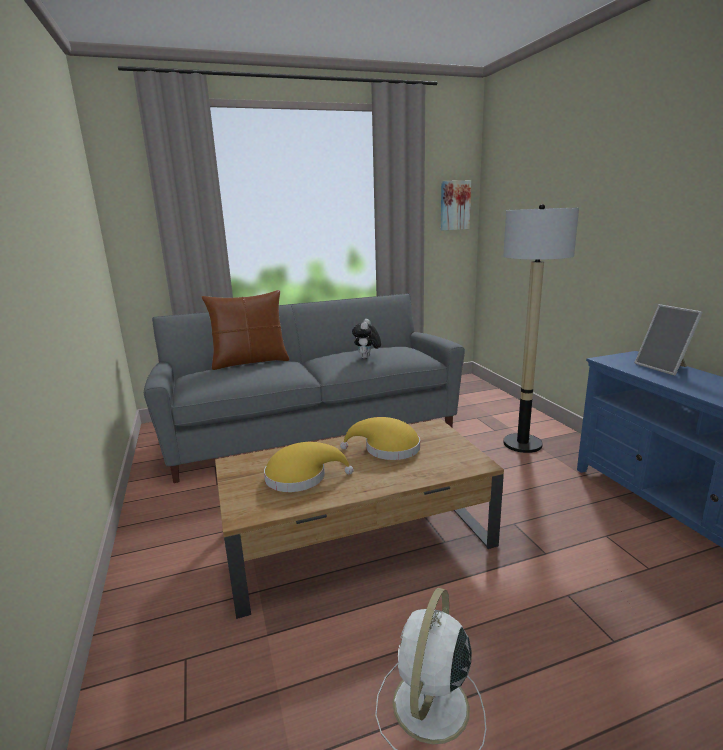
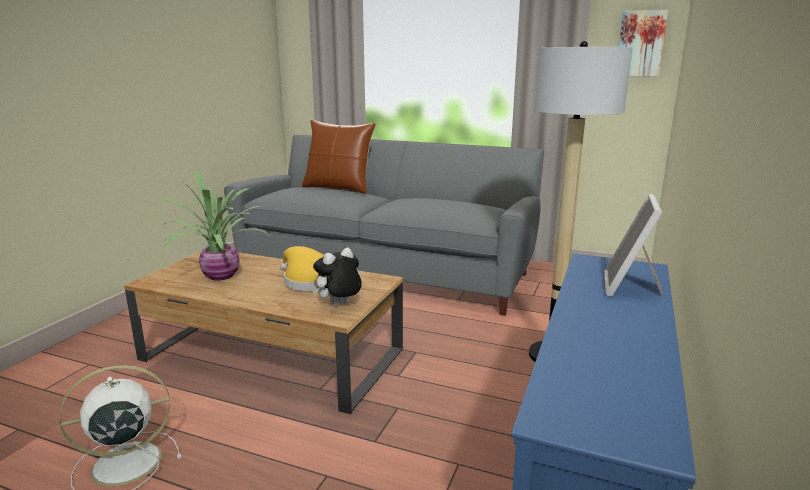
camera: 40 degrees right, 0 degrees up
yellow hat [264,442,354,492] -> potted plant [157,171,269,281]
plush toy [352,319,381,359] -> plush toy moved to [312,248,362,306]

